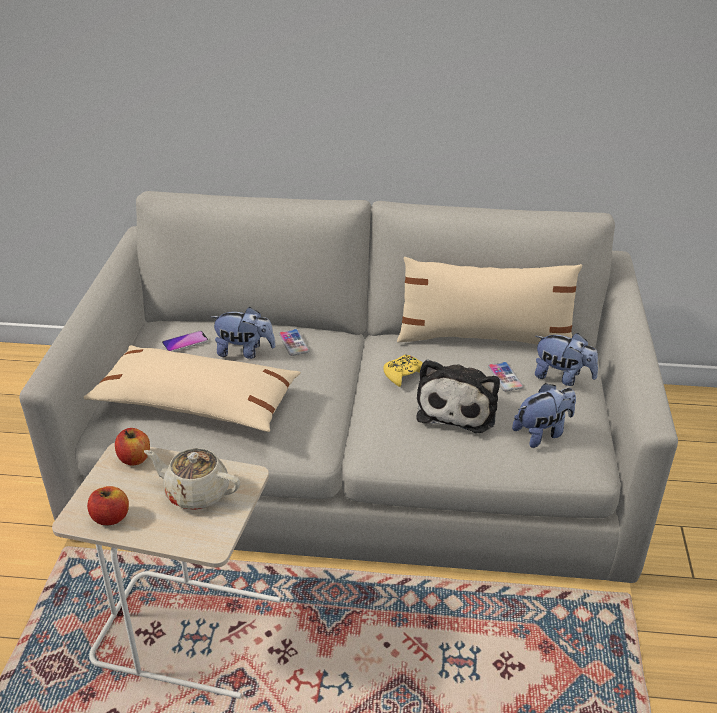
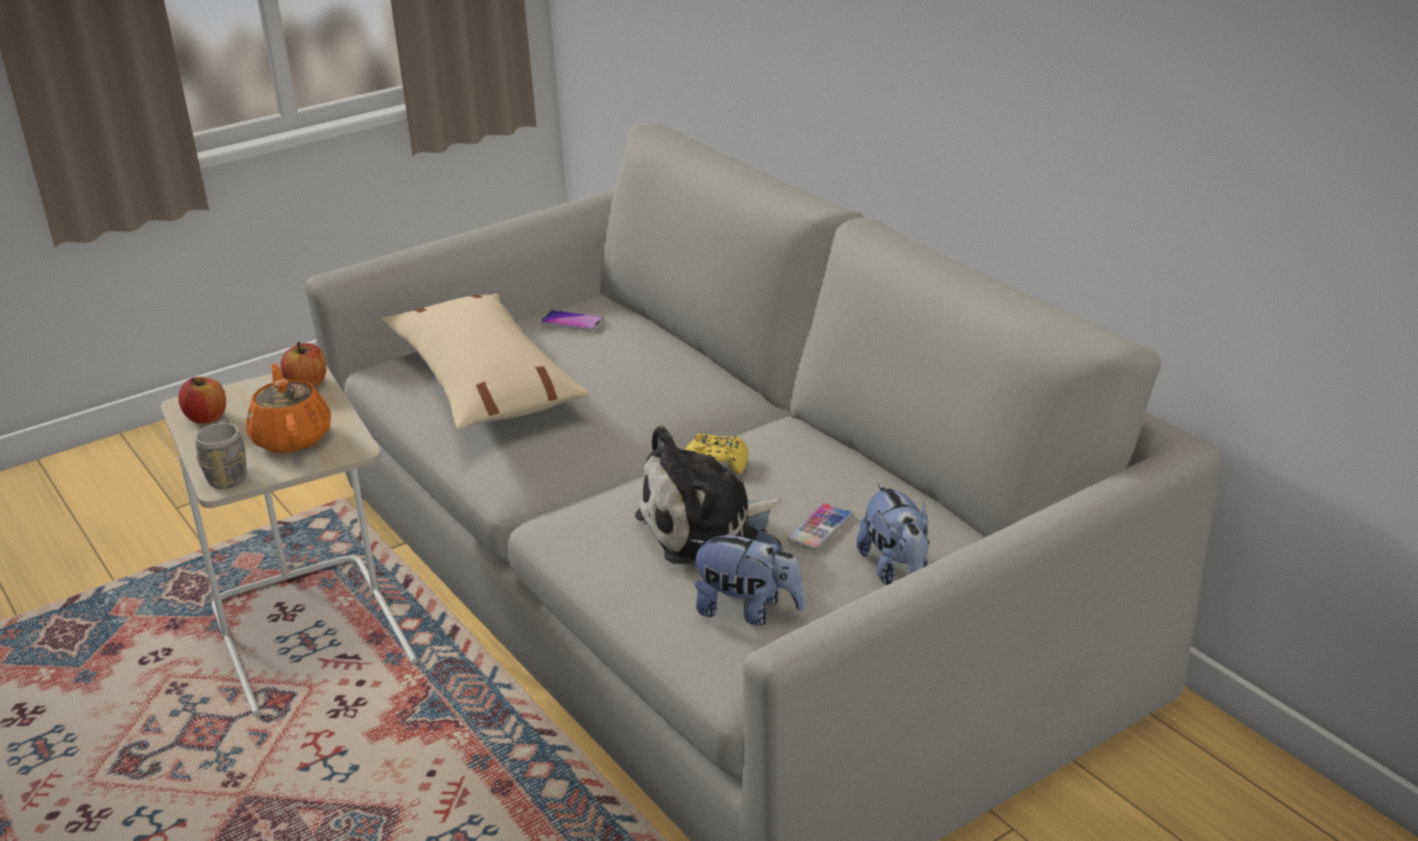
camera: 50 degrees right, 5 degrees down
beige teapot [144,448,240,510] -> orange teapot [246,363,331,453]
plush toy [210,307,276,359] -> none
phone [279,329,310,356] -> none
beige pillow [397,257,582,345] -> none
none -> grey mug [195,420,246,489]

